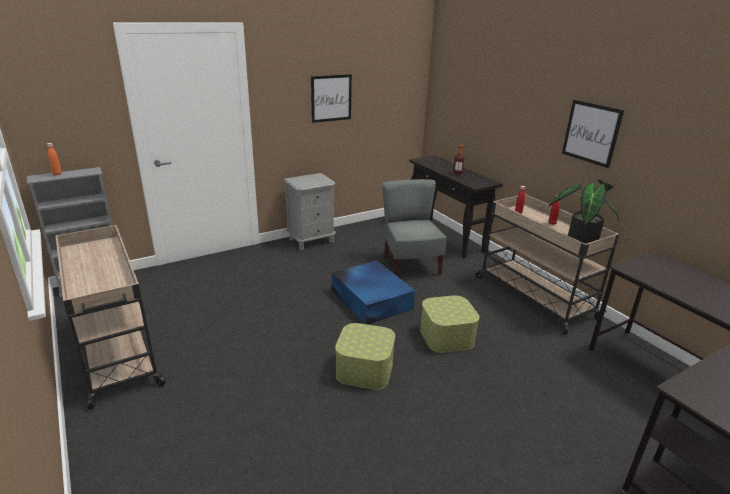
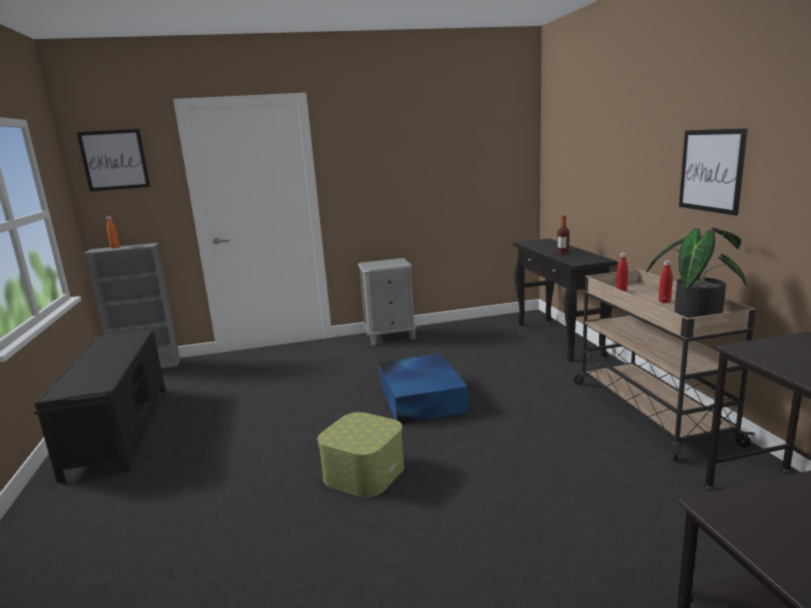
camera: 20 degrees right, 10 degrees down
beige cart [55,225,166,409] -> black bench [34,330,165,483]
picture [311,74,352,123] -> picture moved to [77,129,151,191]
grey chair [382,179,447,276] -> none
storage box [420,295,480,353] -> none

